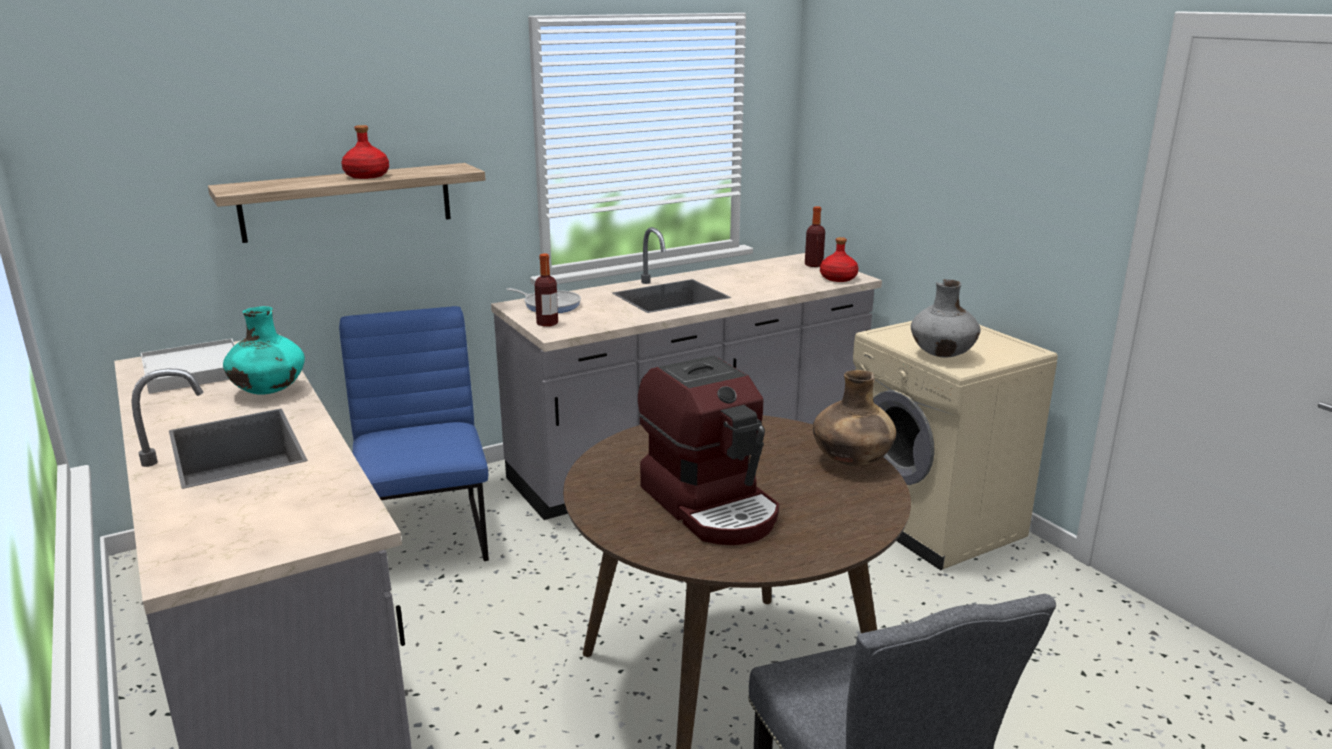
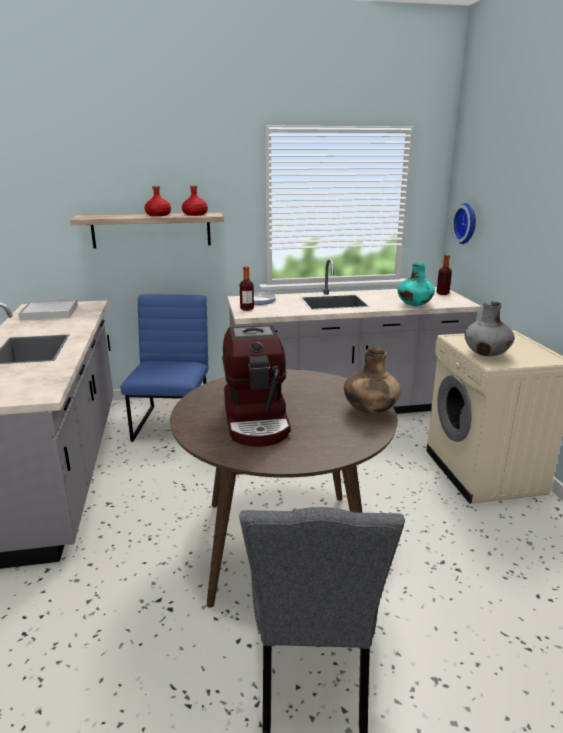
camera: 20 degrees right, 0 degrees up
turquoise vase [223,306,305,395] -> turquoise vase moved to [397,263,435,306]
red bottle [820,237,859,282] -> red bottle moved to [182,186,208,216]
none -> wall clock [452,203,476,244]

